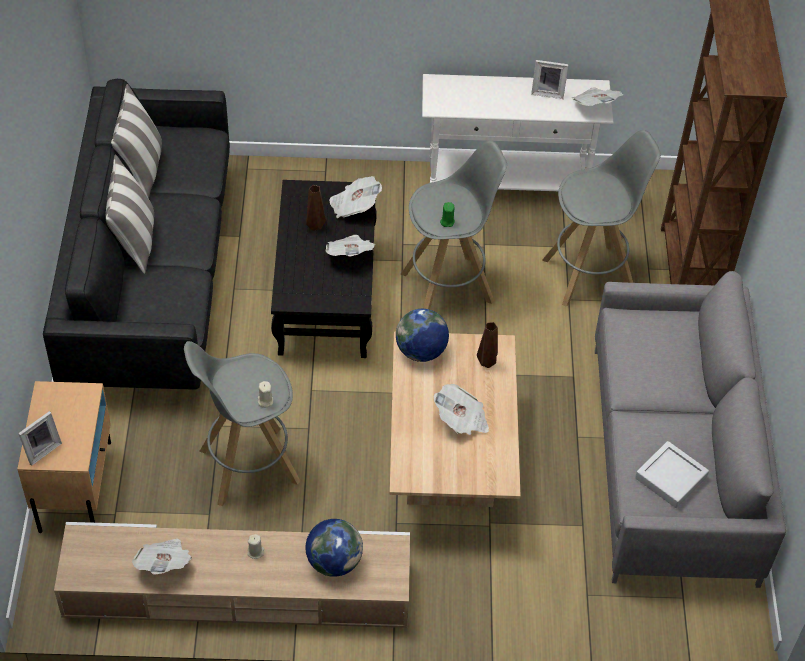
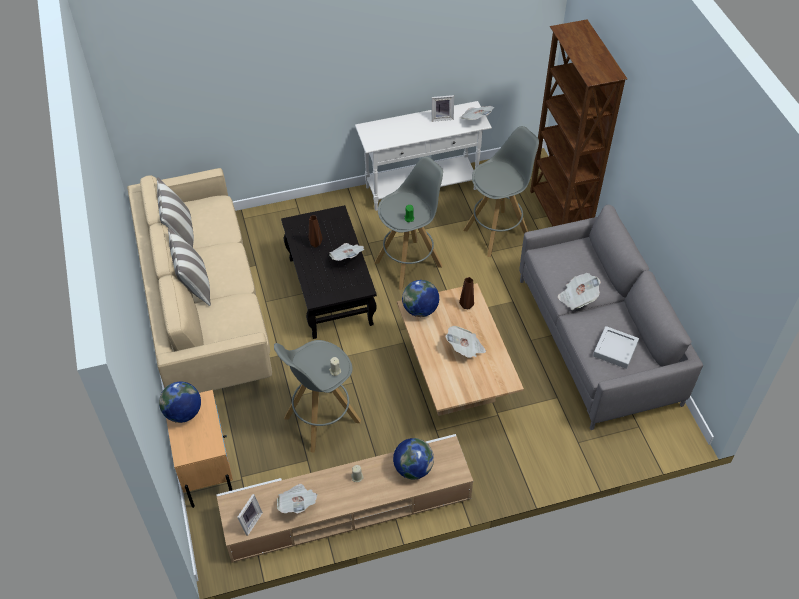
camera: 15 degrees left, 0 degrees up
picture frame [18,411,62,466] -> picture frame moved to [237,494,263,536]
black sofa [43,79,230,390] -> beige sofa [127,168,272,393]
newspaper [329,176,382,218] -> newspaper moved to [558,273,601,310]
none -> globe [159,382,201,423]

